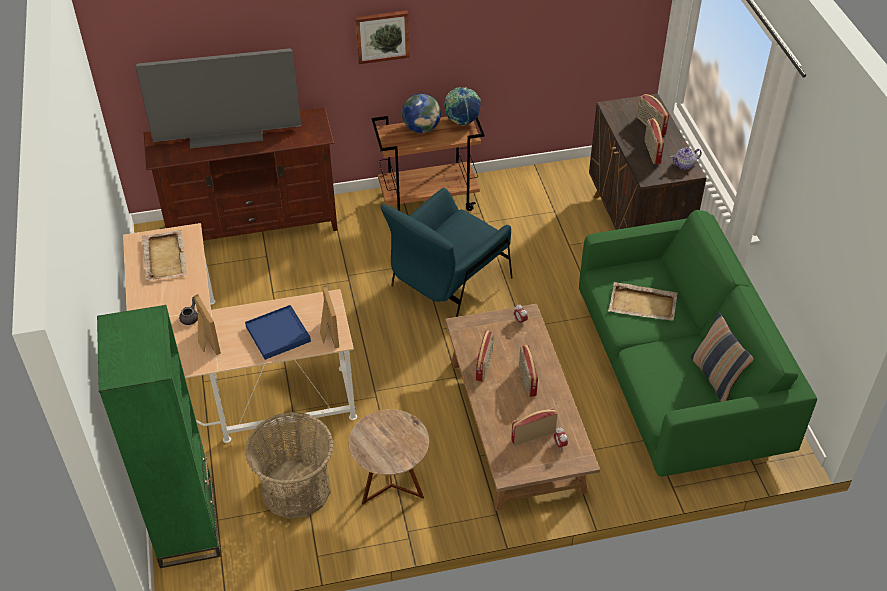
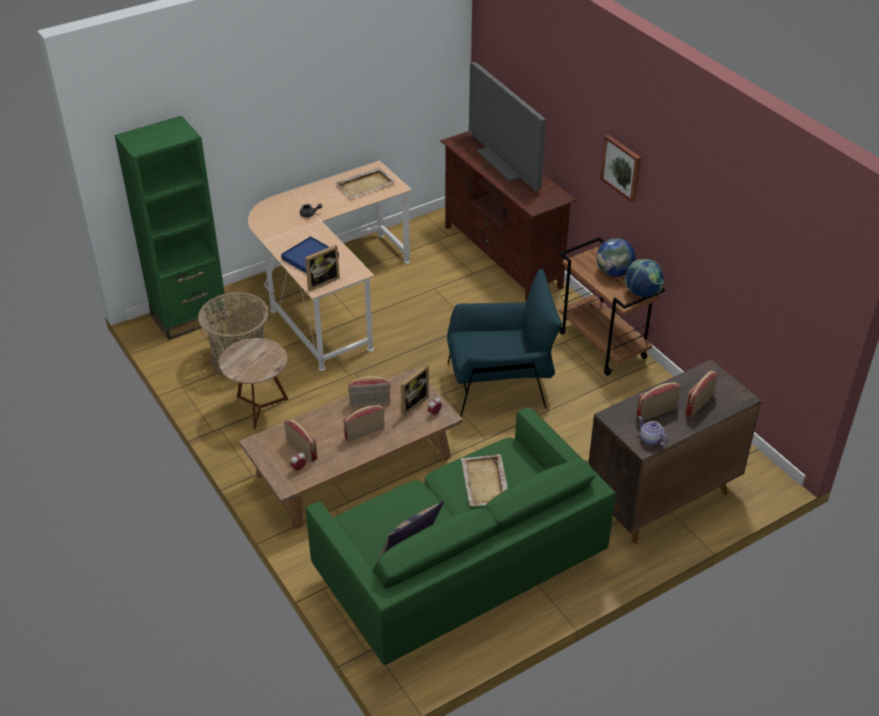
camera: 70 degrees right, 5 degrees down
picture frame [194,294,221,355] -> picture frame moved to [400,365,429,416]
blue armchair [381,188,513,317] -> blue armchair turned 150 degrees clockwise [447,269,562,417]

